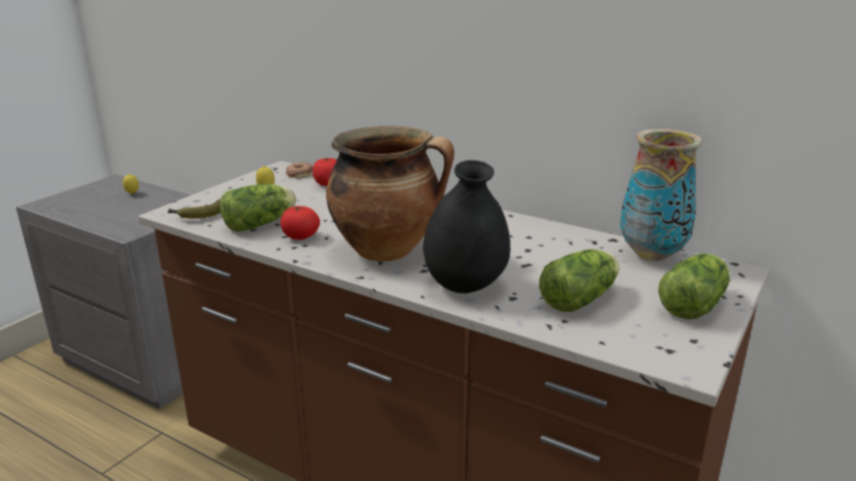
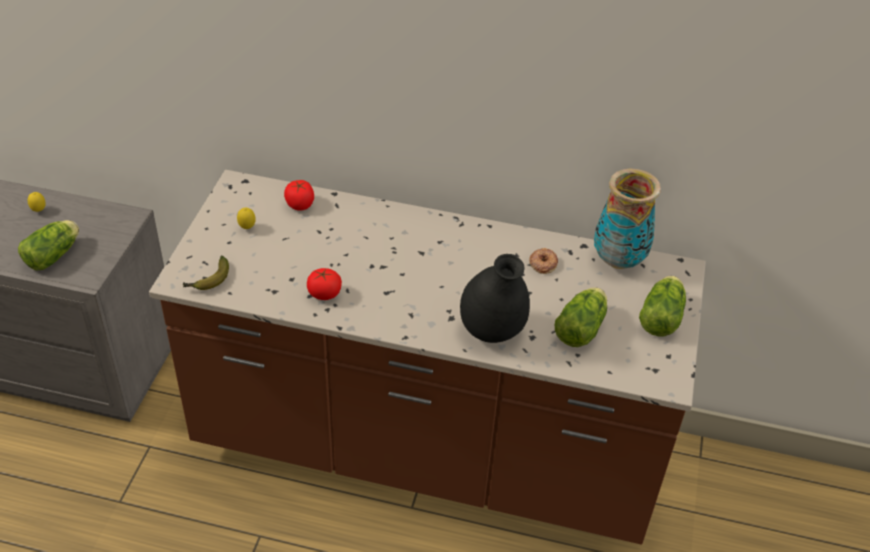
camera: 20 degrees left, 20 degrees up
lettuce [220,184,296,232] -> lettuce moved to [18,220,79,270]
donut [286,162,313,178] -> donut moved to [529,248,558,274]
cooking pot [326,126,454,262] -> none

